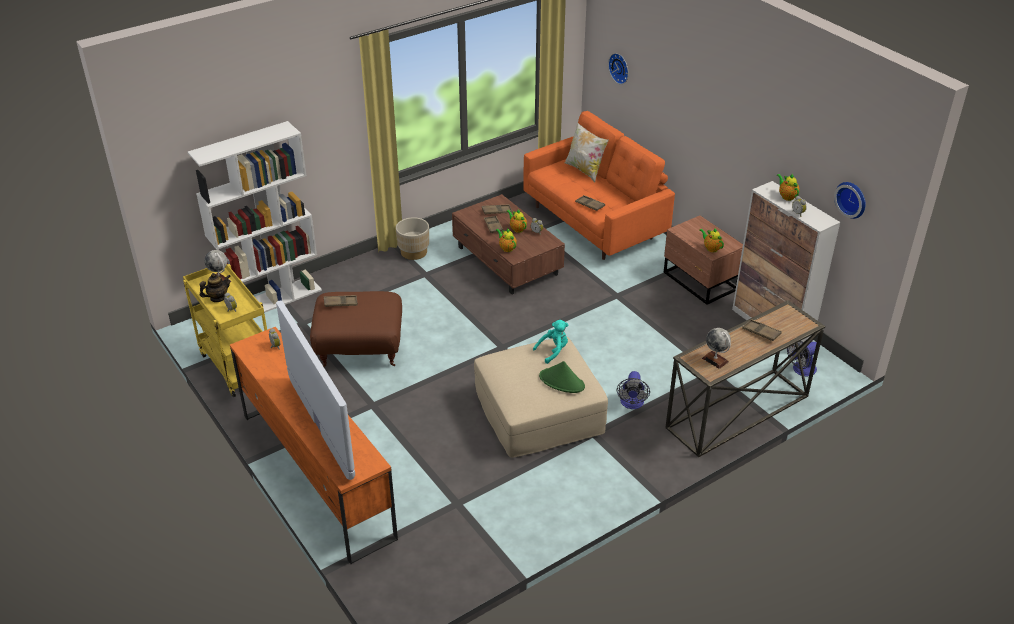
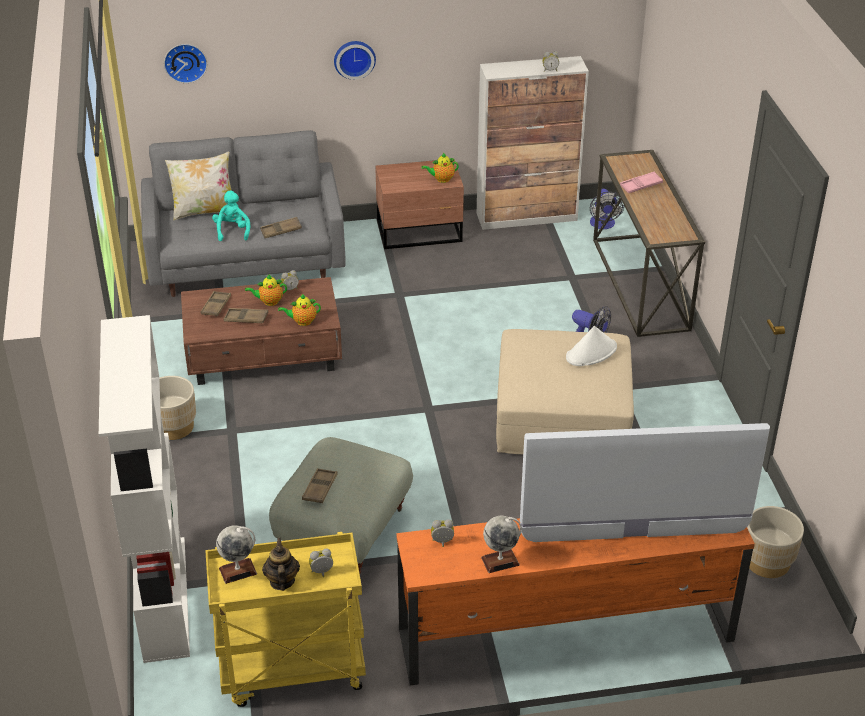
camera: 65 degrees left, 0 degrees up
brown ottoman [310,291,402,367] -> grey ottoman [269,437,413,573]
orange sofa [523,111,675,260] -> grey sofa [141,130,346,297]
turquoise plush toy [533,320,568,364] -> turquoise plush toy moved to [212,191,250,241]
green hat [539,361,585,393] -> white hat [566,326,617,366]
globe [702,328,731,369] -> globe moved to [481,516,522,573]
brown tray [742,319,782,341] -> pink tray [620,171,663,193]
teapot [777,174,800,201] -> none
wall clock [834,182,866,219] -> wall clock moved to [334,41,376,80]
none -> beige planter [747,506,804,578]

